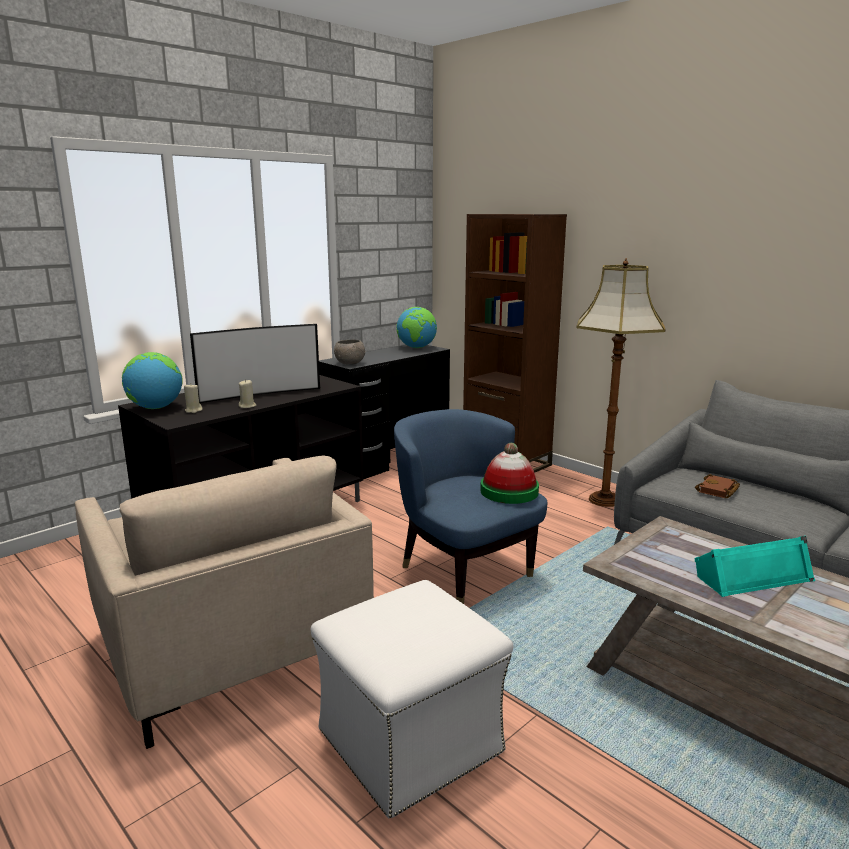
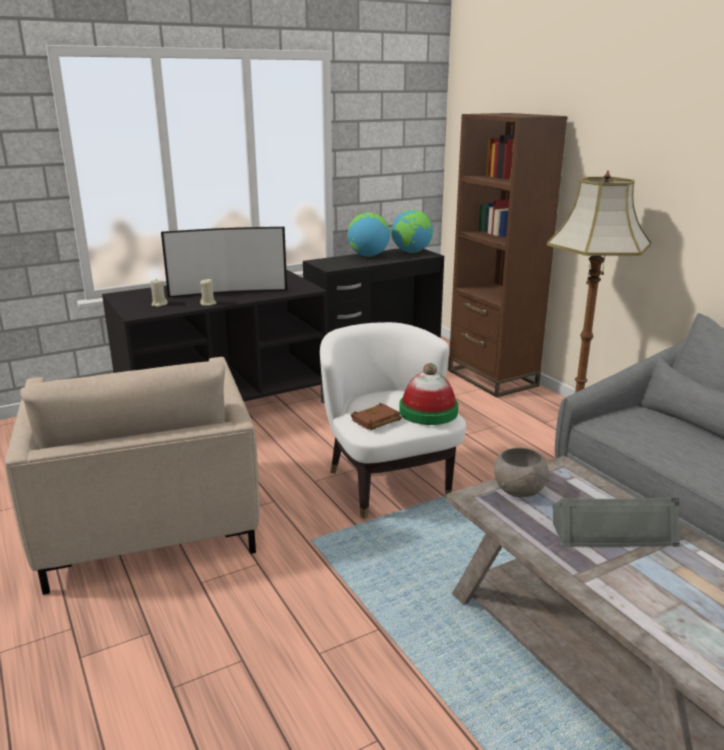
camera: 15 degrees right, 5 degrees up
globe [122,352,183,409] -> globe moved to [347,213,390,257]
white ottoman [311,580,514,819] -> none
grey bowl [334,340,365,365] -> grey bowl moved to [494,448,549,497]
blue armchair [394,409,547,604] -> white armchair [320,322,466,519]
turquoise speaker [694,536,815,597] -> grey speaker [552,498,680,547]
brown book [695,474,740,498] -> brown book moved to [351,403,402,430]

